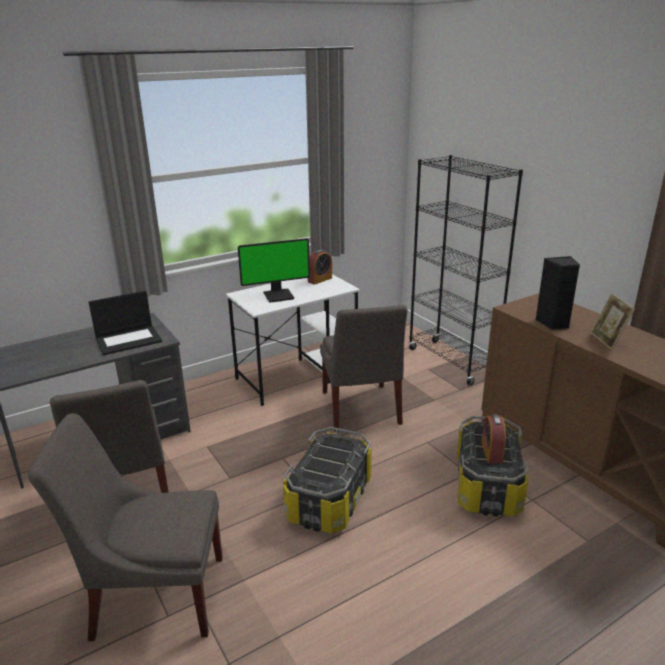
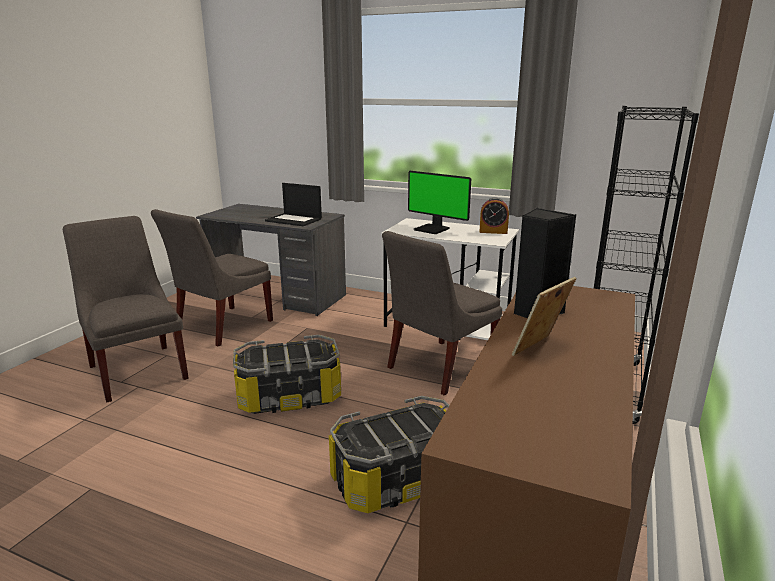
camera: 55 degrees right, 5 degrees down
alarm clock [482,414,506,463] -> none

